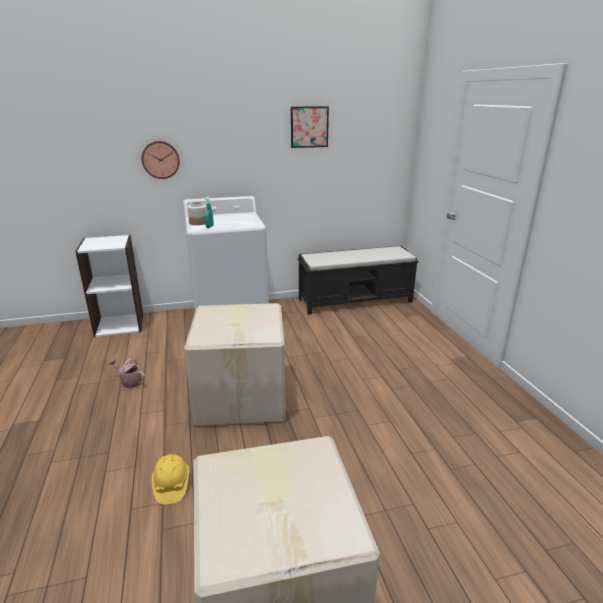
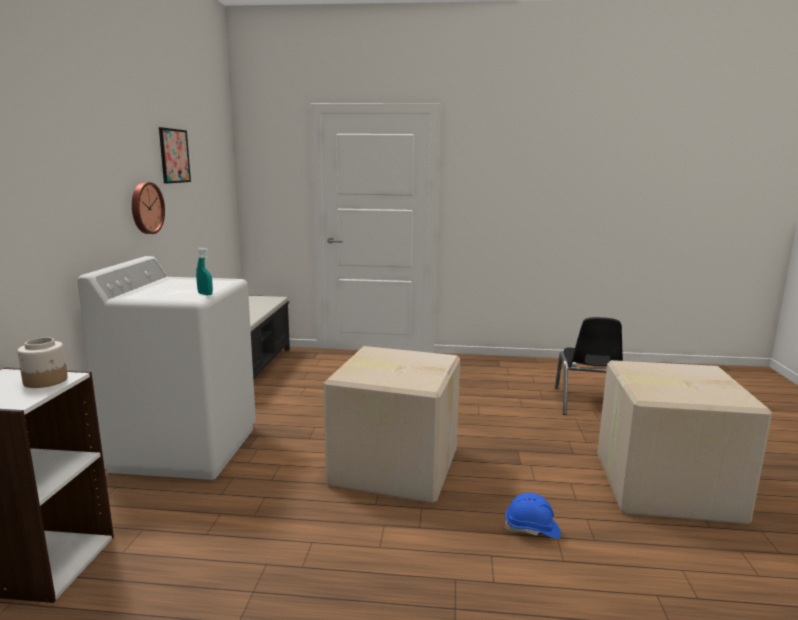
camera: 70 degrees left, 10 degrees down
watering can [109,359,145,388] -> none
wall clock [142,141,180,179] -> wall clock moved to [132,182,165,234]
yellow hard hat [152,454,189,505] -> blue hard hat [504,493,561,539]
jar [188,202,207,225] -> jar moved to [17,337,68,388]
none -> black chair [555,317,623,415]

